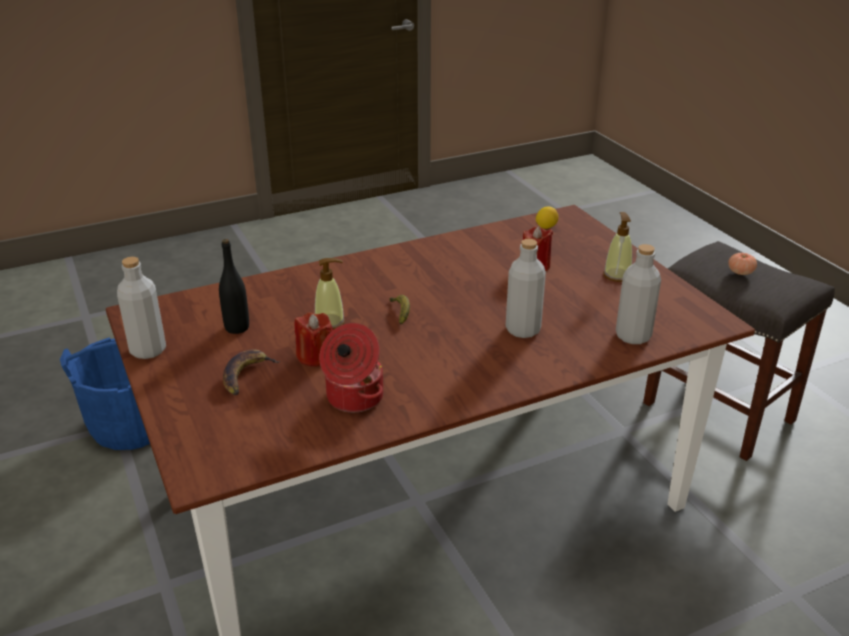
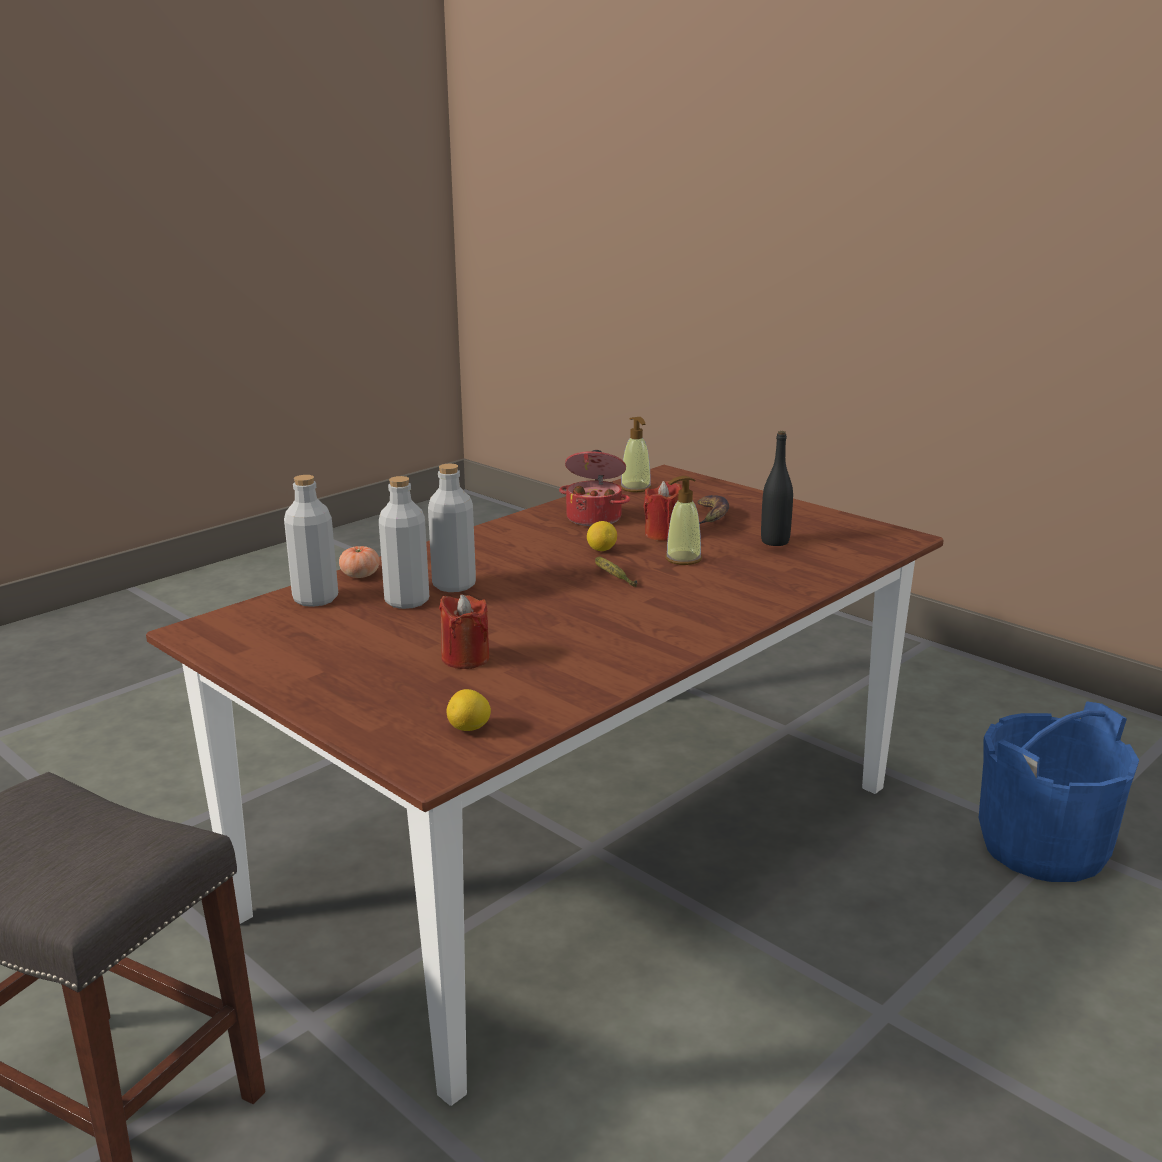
camera: 160 degrees right, 10 degrees down
grey bottle [117,257,166,359] -> grey bottle moved to [379,476,429,609]
soap dispenser [603,212,632,282] -> soap dispenser moved to [620,417,651,493]
tomato [728,253,757,275] -> tomato moved to [339,546,380,578]
none -> lemon [587,521,617,551]

